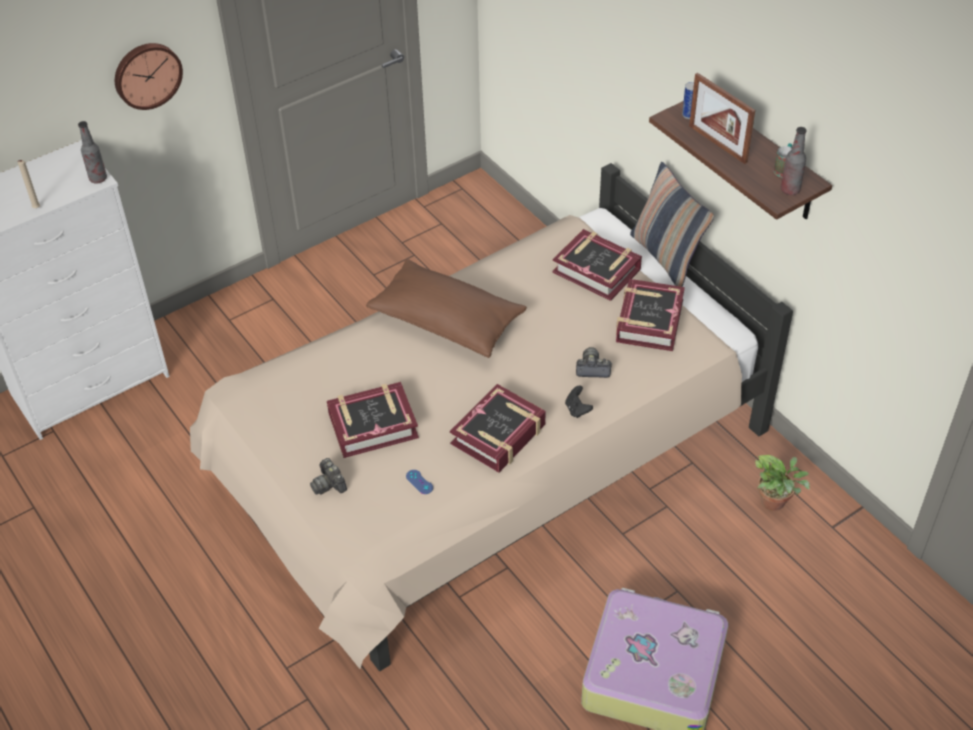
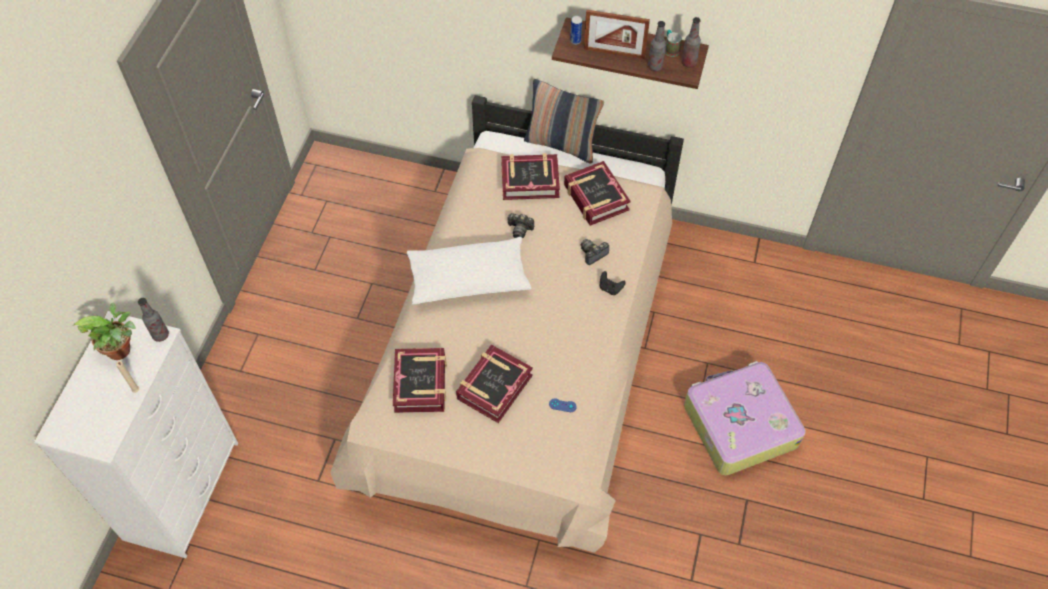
camera: 40 degrees left, 10 degrees up
wall clock [115,43,183,110] -> none
camera [310,458,347,495] -> camera moved to [507,213,534,238]
brown pillow [366,259,527,358] -> white pillow [407,237,531,304]
book [450,384,546,473] -> book moved to [393,348,447,413]
potted plant [755,455,810,511] -> potted plant moved to [74,303,136,360]
none -> bottle [648,21,666,71]

